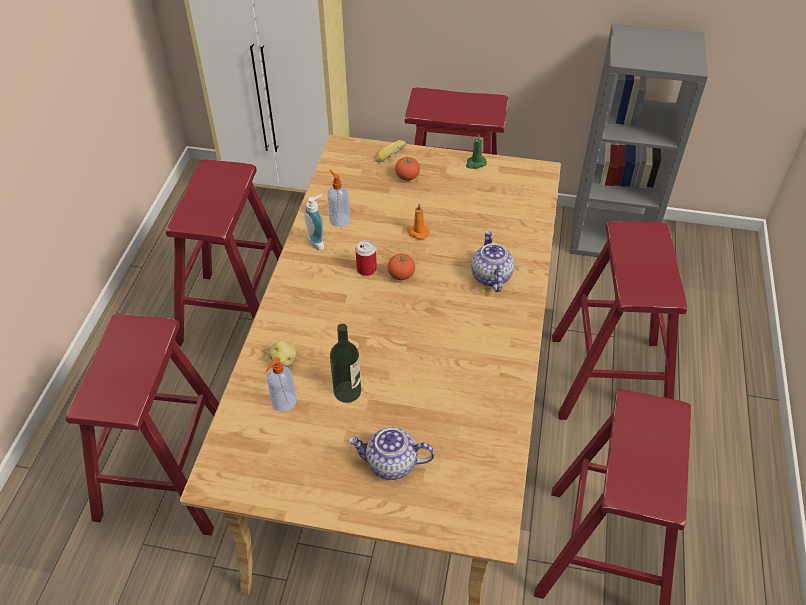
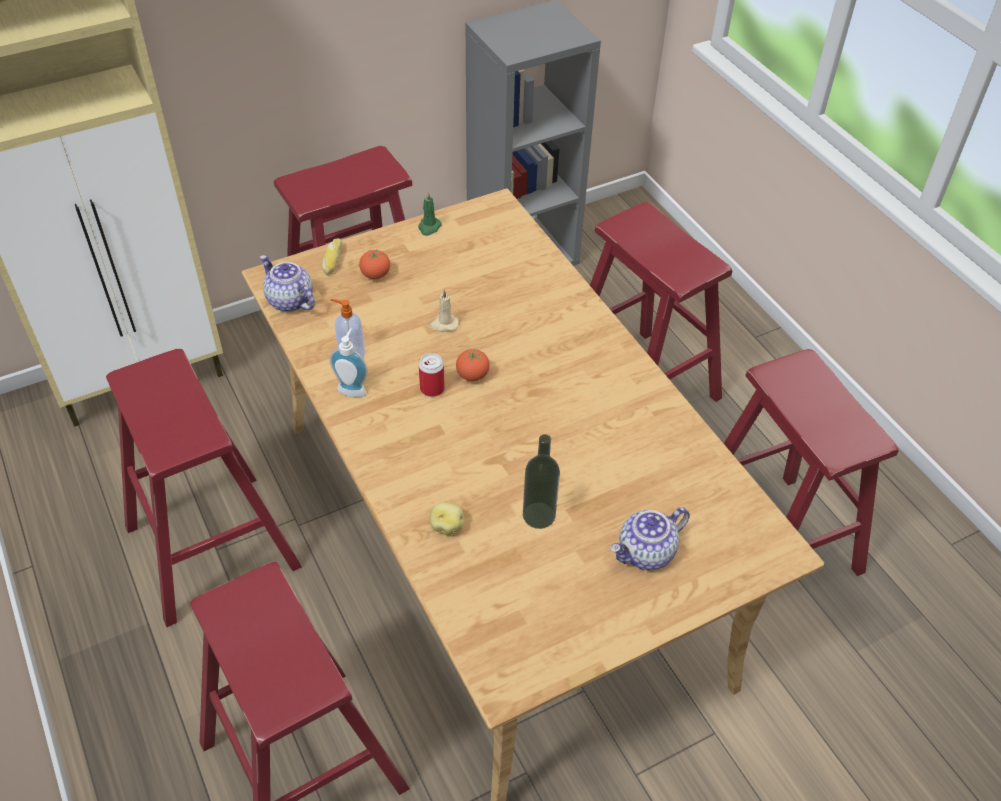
camera: 40 degrees left, 0 degrees up
soap dispenser [266,357,297,412] -> none
orange candle [407,204,430,239] -> beige candle [429,290,459,332]
teapot [471,231,514,292] -> teapot moved to [260,255,315,312]

